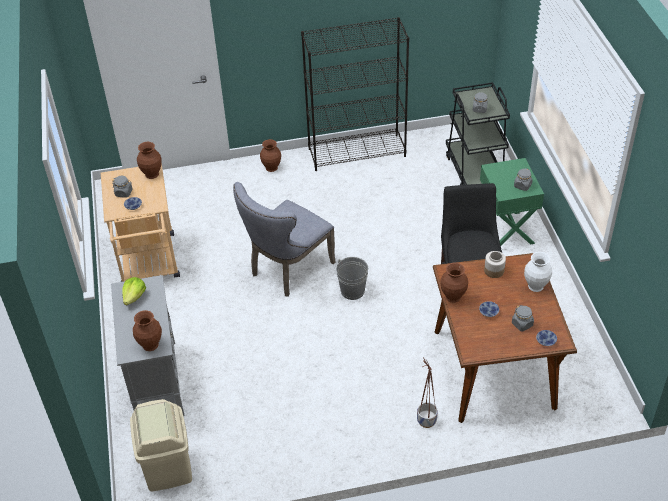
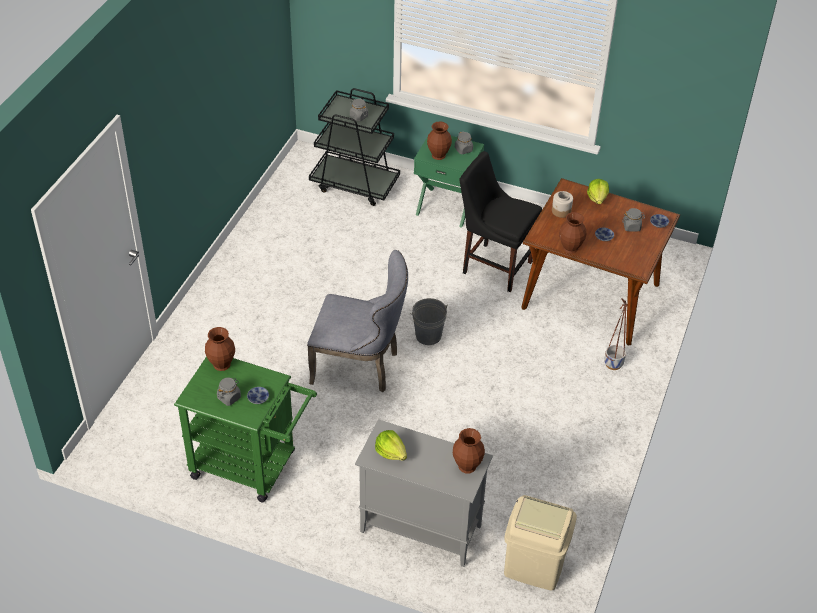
camera: 60 degrees left, 0 degrees up
beige cart [101,163,180,282] -> green cart [174,356,317,502]
grey chair [233,182,336,297] -> grey chair turned 60 degrees counterclockwise [307,250,408,392]
brown vase [260,139,281,172] -> brown vase moved to [427,121,452,160]
black bookcase [301,17,409,171] -> none
white vase [524,252,552,292] -> lettuce [587,179,609,204]

